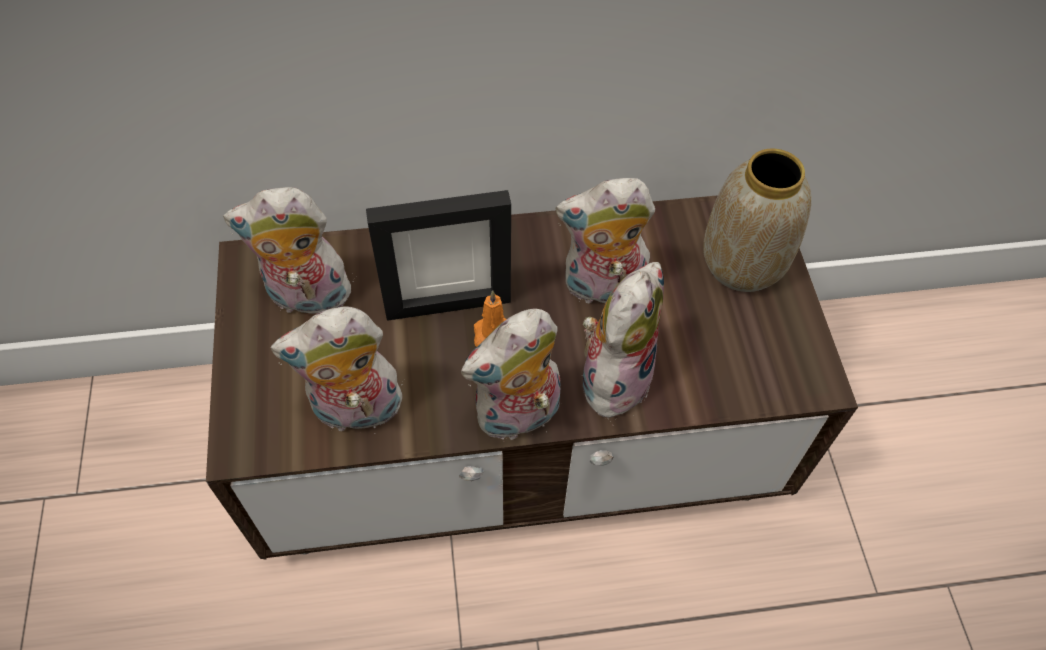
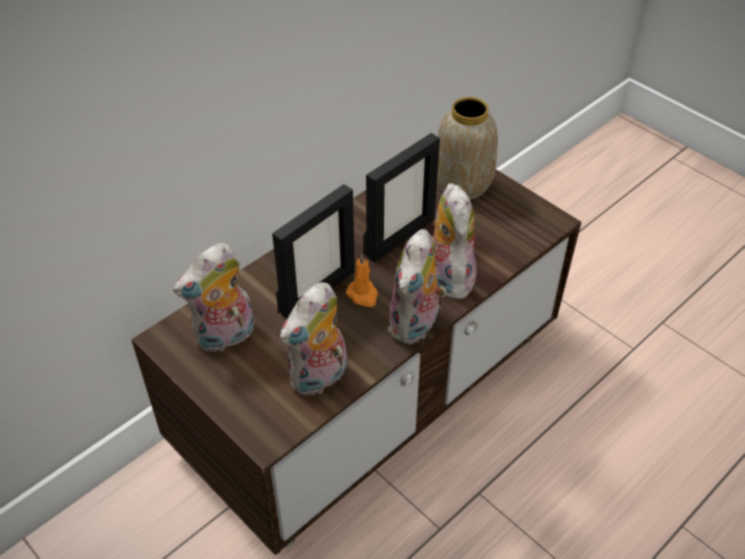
camera: 35 degrees left, 10 degrees down
plush toy [556,178,655,303] -> picture frame [363,133,440,263]

